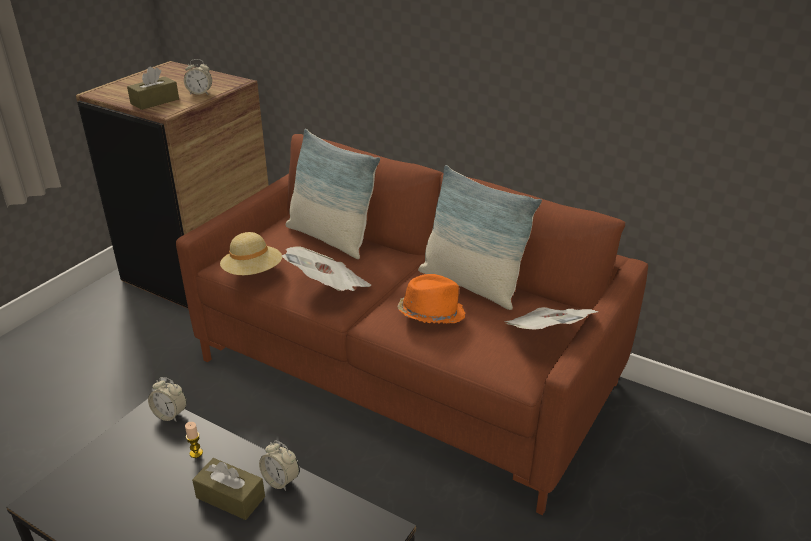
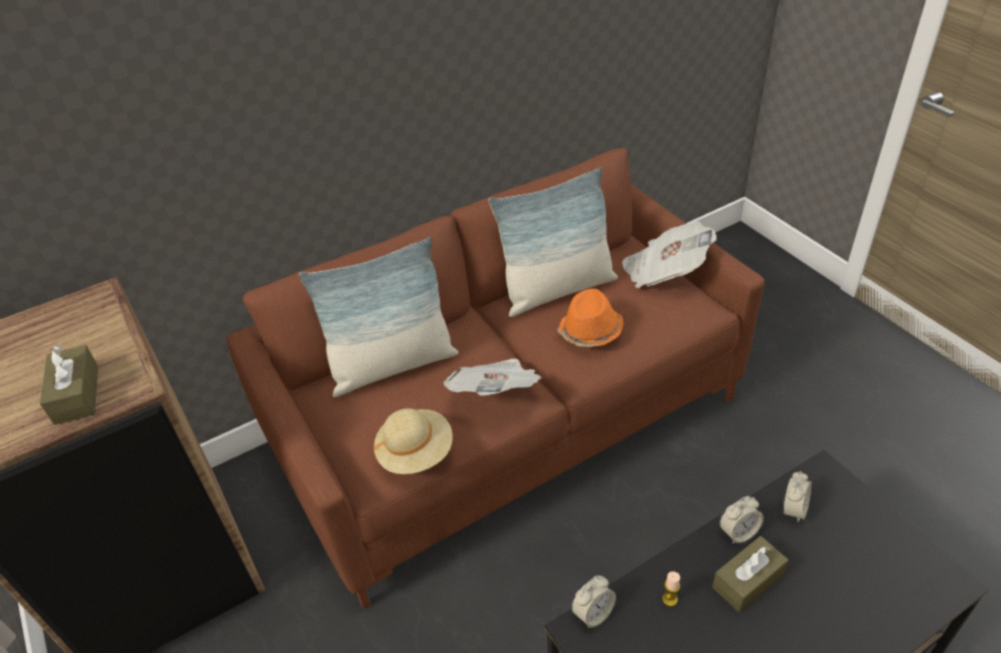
camera: 60 degrees left, 10 degrees up
alarm clock [184,59,212,95] -> alarm clock moved to [783,471,812,523]

